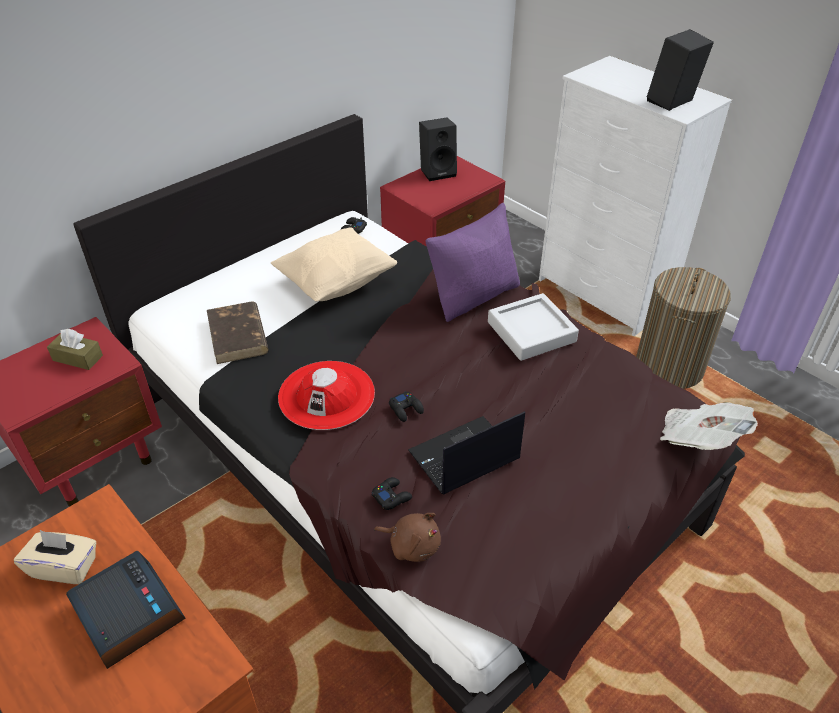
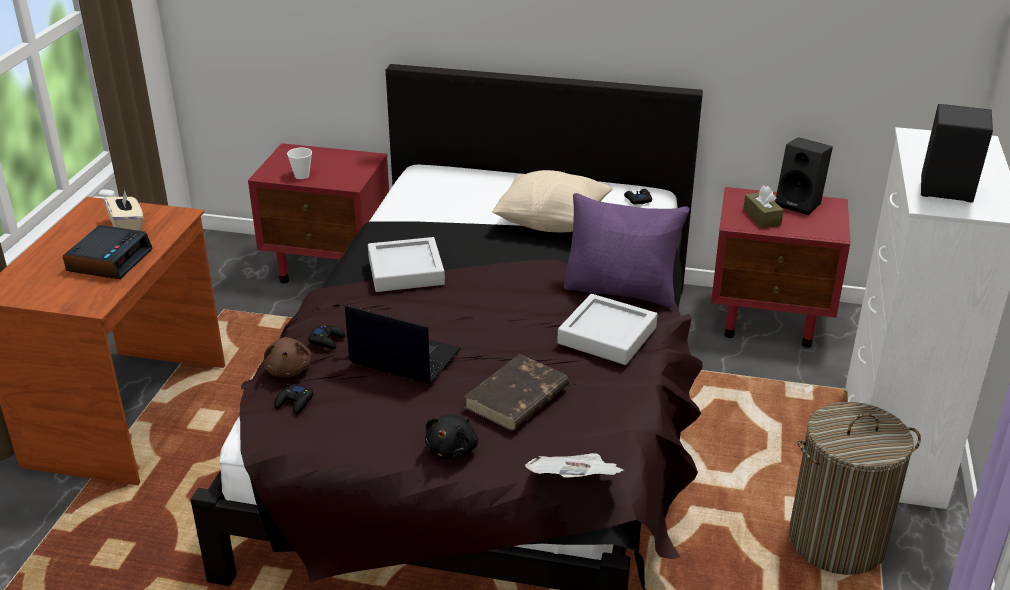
camera: 55 degrees right, 10 degrees down
brown tissue box [47,329,103,370] -> brown tissue box moved to [743,186,784,228]
brown book [207,302,269,364] -> brown book moved to [464,354,569,431]
red hat [278,361,375,430] -> grey tray [368,237,445,292]
black game controller [389,391,424,422] -> black game controller moved to [274,383,313,414]
none -> cup [287,148,312,179]
none -> black plush toy [425,414,478,459]

